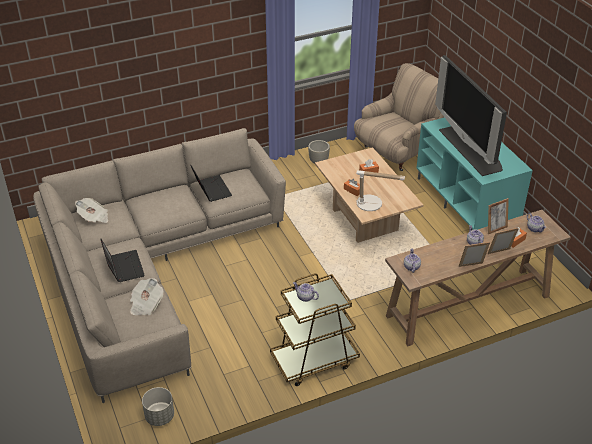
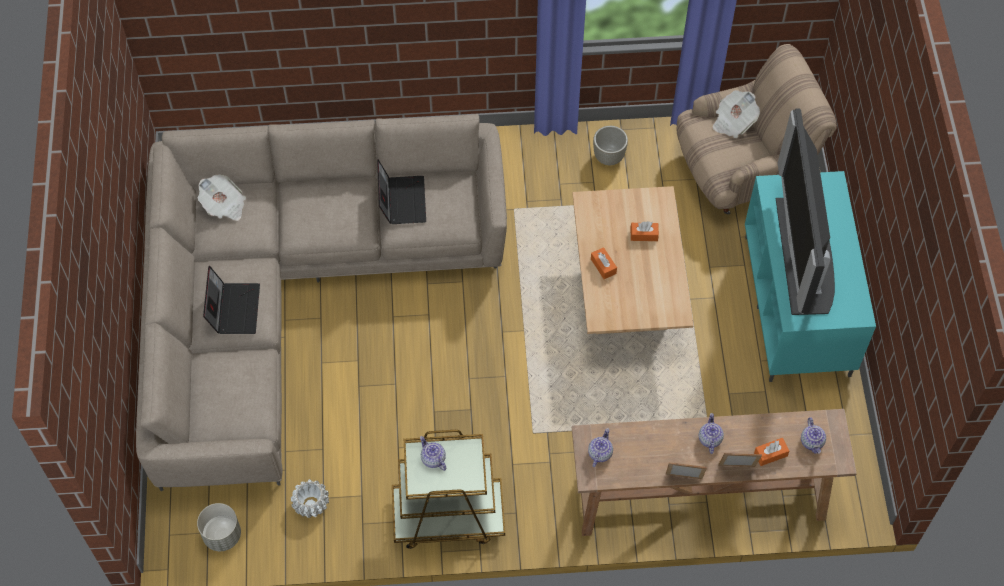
camera: 20 degrees right, 20 degrees up
newspaper [130,278,164,315] -> newspaper moved to [712,90,760,138]
table lamp [356,170,405,211] -> none
picture frame [488,198,509,234] -> none
none -> white planter [291,479,329,518]

